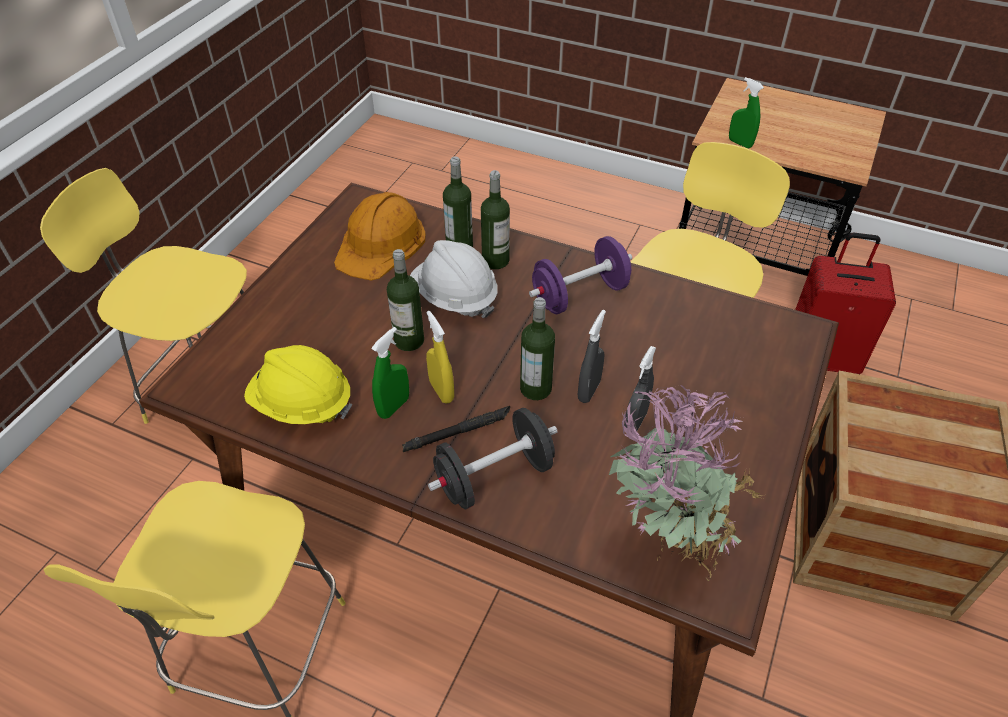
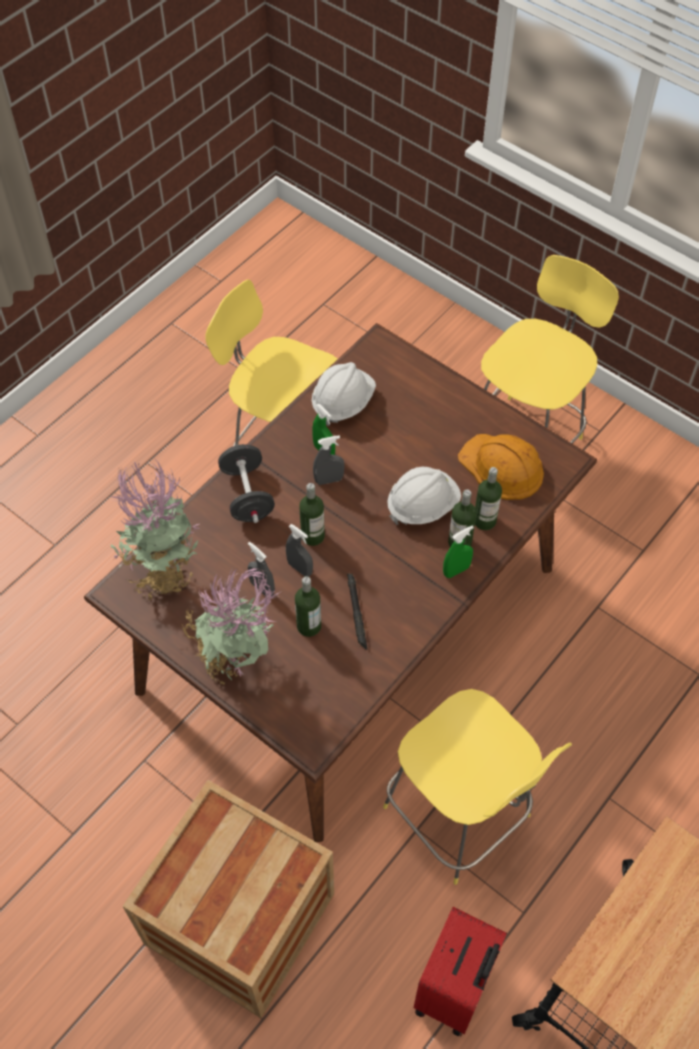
camera: 105 degrees right, 10 degrees up
yellow hard hat [244,345,352,424] -> white hard hat [312,362,376,426]
bottle [387,249,424,351] -> bottle moved to [295,576,321,637]
black flashlight [402,406,510,452] -> black flashlight moved to [347,573,367,650]
yellow spray bottle [426,311,454,403] -> grey spray bottle [313,435,345,485]
purple dumbbell [529,236,632,314] -> none
green spray bottle [729,77,764,148] -> green spray bottle moved to [443,525,474,578]
none -> potted plant [182,568,280,685]

